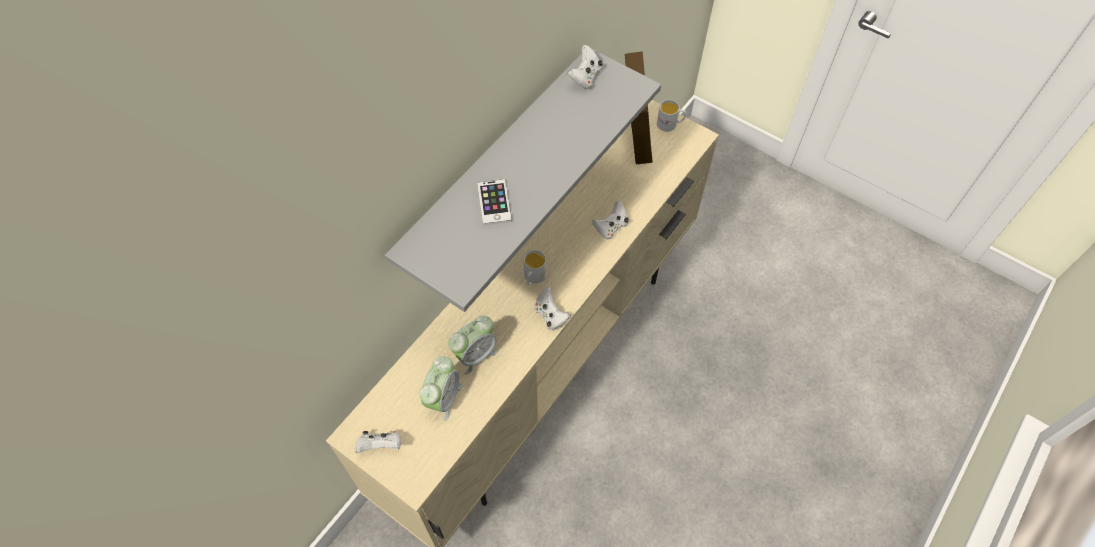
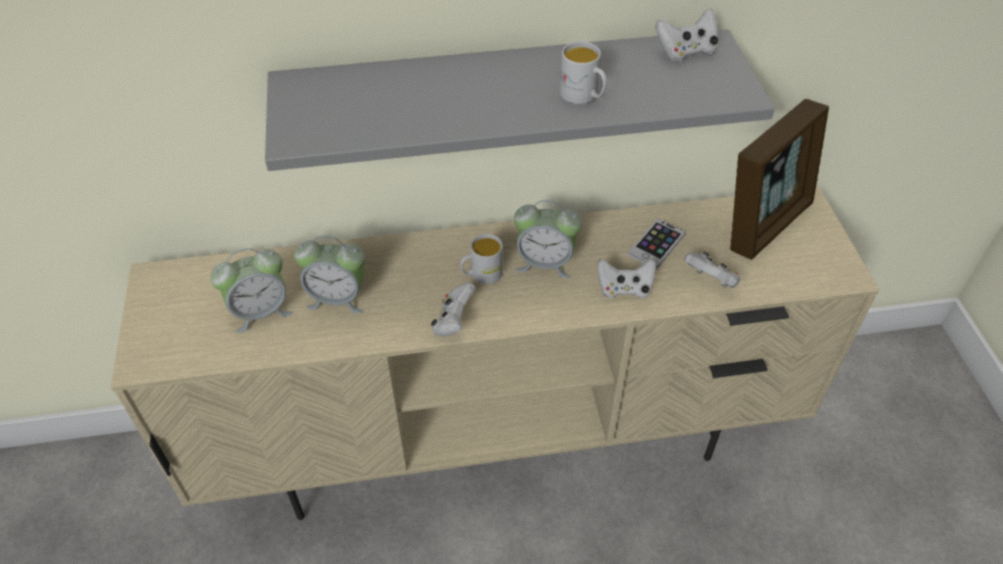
camera: 45 degrees right, 10 degrees down
white game controller [355,430,401,454] -> white game controller moved to [684,252,740,288]
phone [477,179,512,226] -> phone moved to [627,218,686,270]
white mug [657,100,686,132] -> white mug moved to [559,41,607,104]
none -> alarm clock [514,200,582,278]

